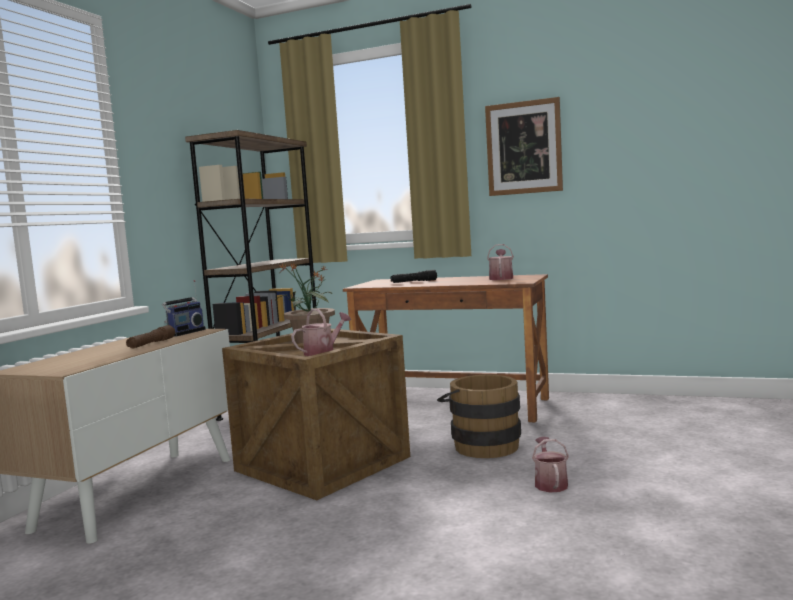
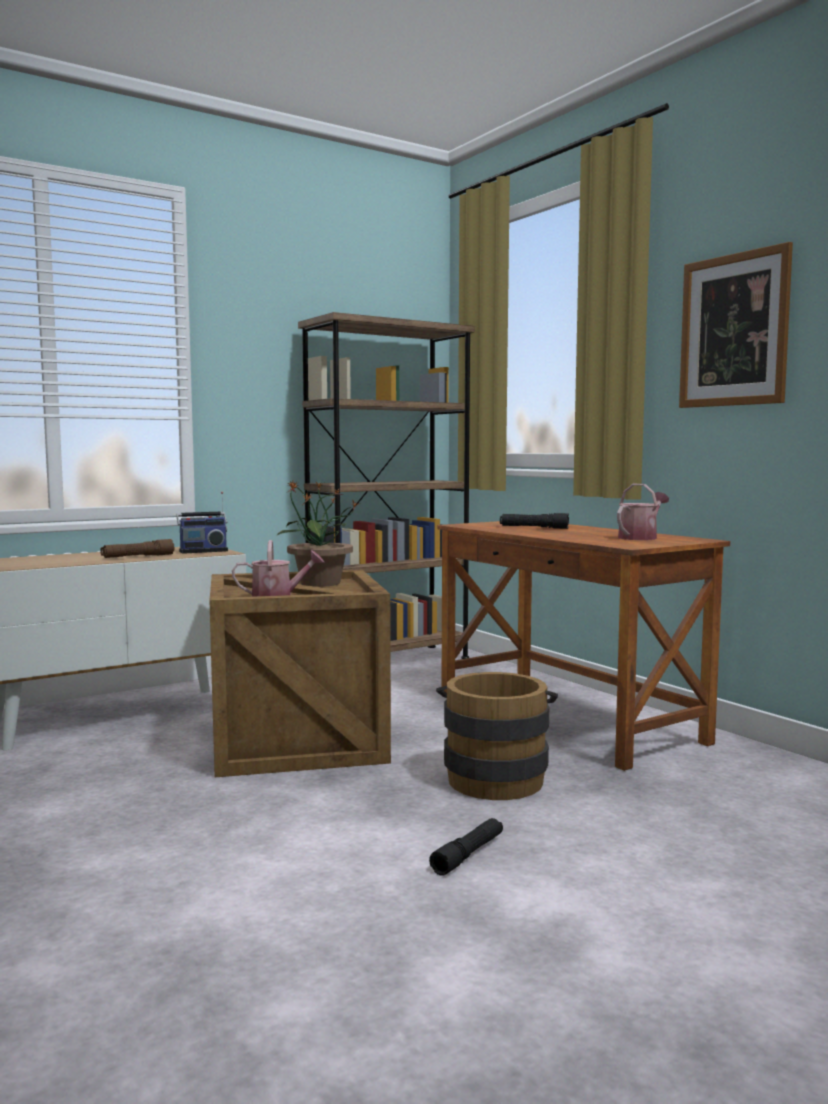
camera: 35 degrees right, 0 degrees up
watering can [532,437,569,492] -> black flashlight [429,818,503,876]

